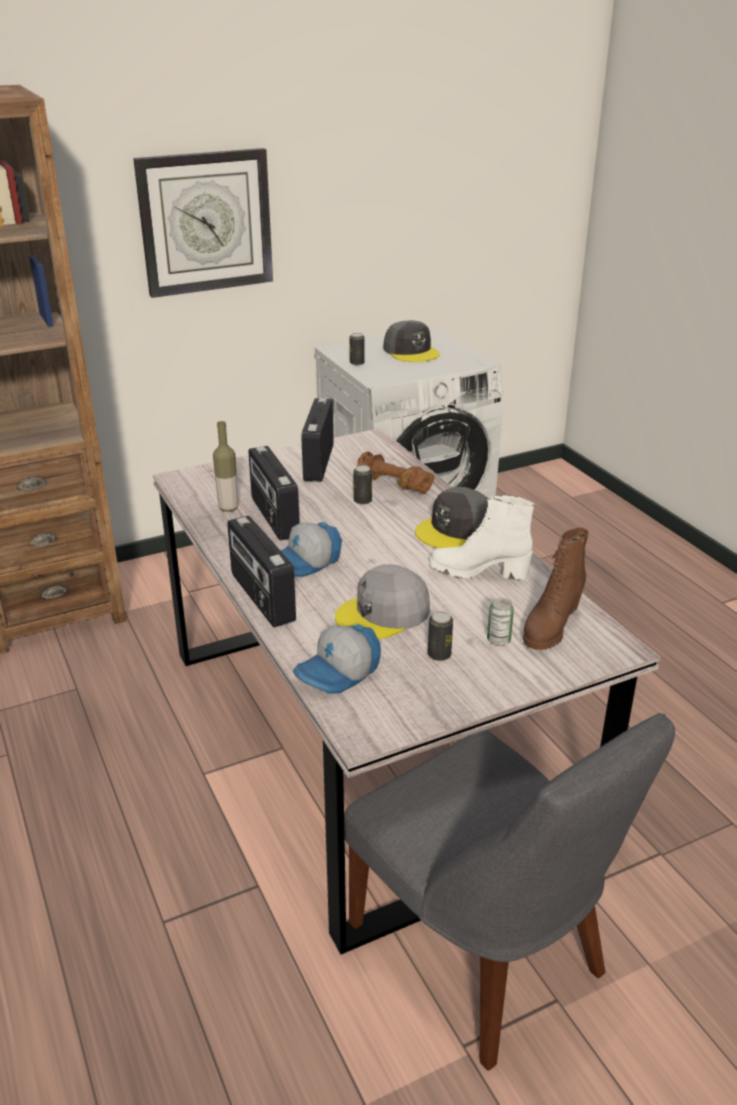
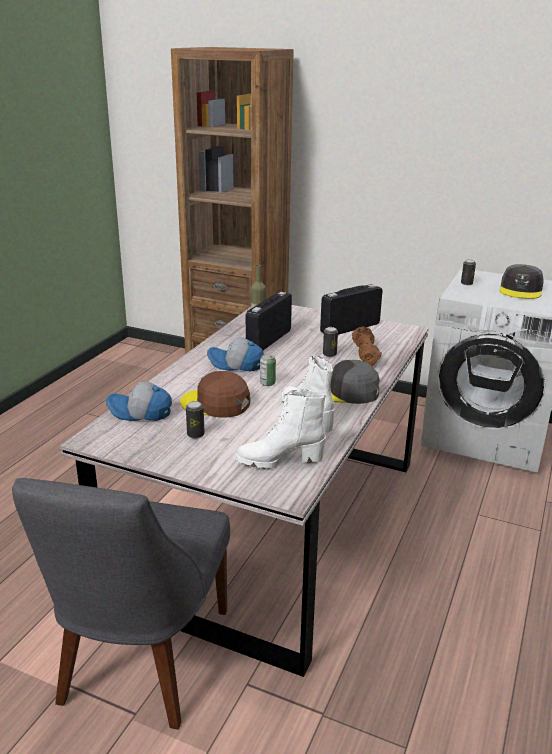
camera: 50 degrees right, 5 degrees down
wall clock [133,148,273,298] -> none
radio [227,516,296,627] -> none
grey cap [335,564,430,639] -> brown cap [180,371,250,417]
can [487,598,514,646] -> can moved to [260,354,276,386]
brown boot [523,527,589,650] -> white boot [236,390,326,469]

